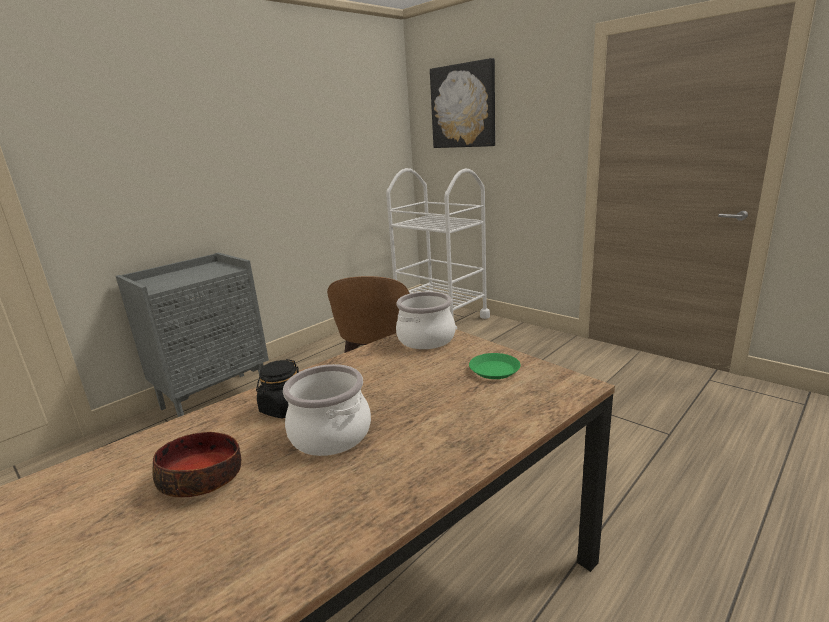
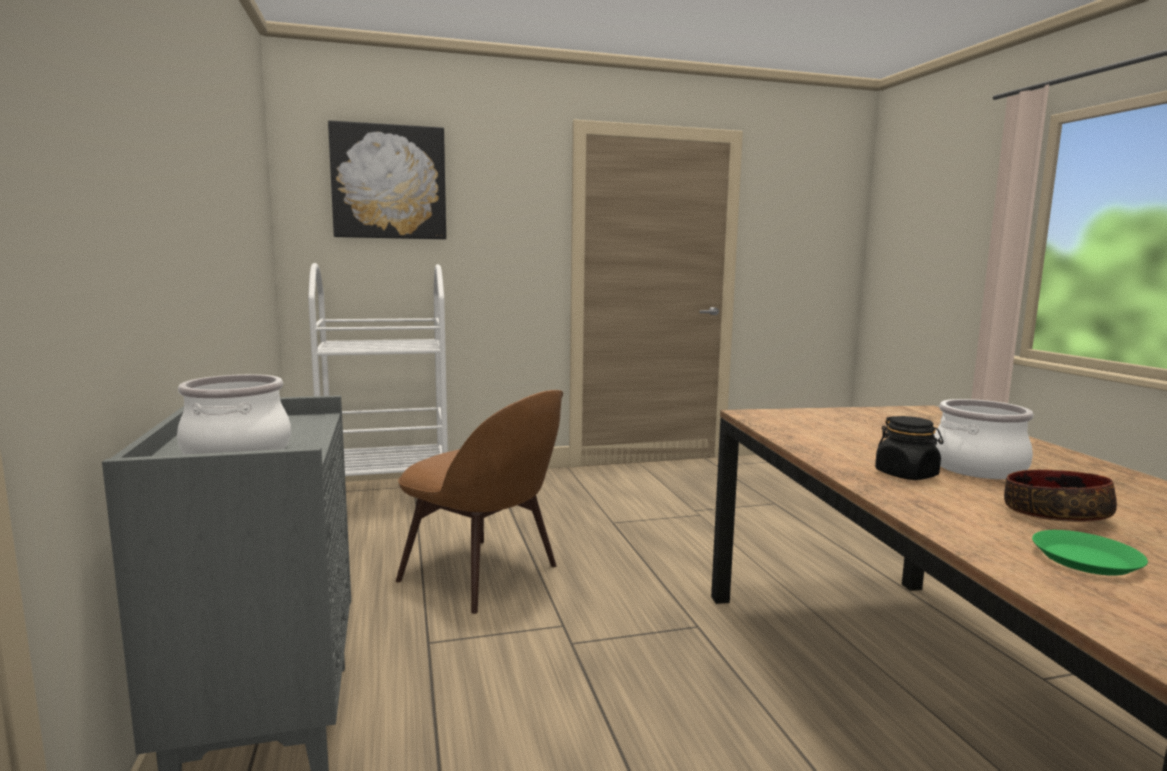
camera: 60 degrees left, 10 degrees down
cooking pot [396,291,455,349] -> cooking pot moved to [177,374,291,454]
green plate [469,353,521,379] -> green plate moved to [1032,530,1148,576]

